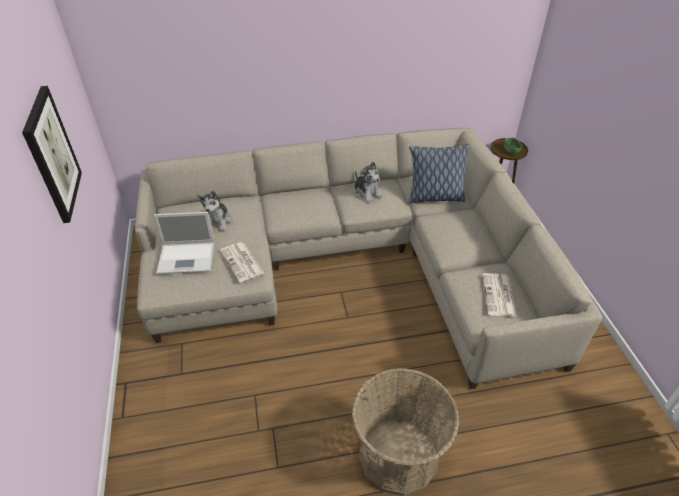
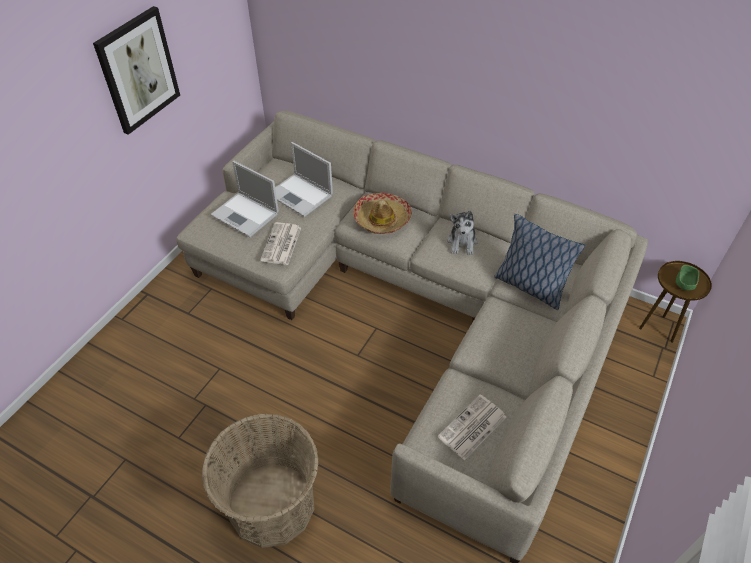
camera: 40 degrees right, 5 degrees up
plush toy [197,191,231,231] -> laptop [275,142,333,217]
none -> hat [353,193,412,234]

